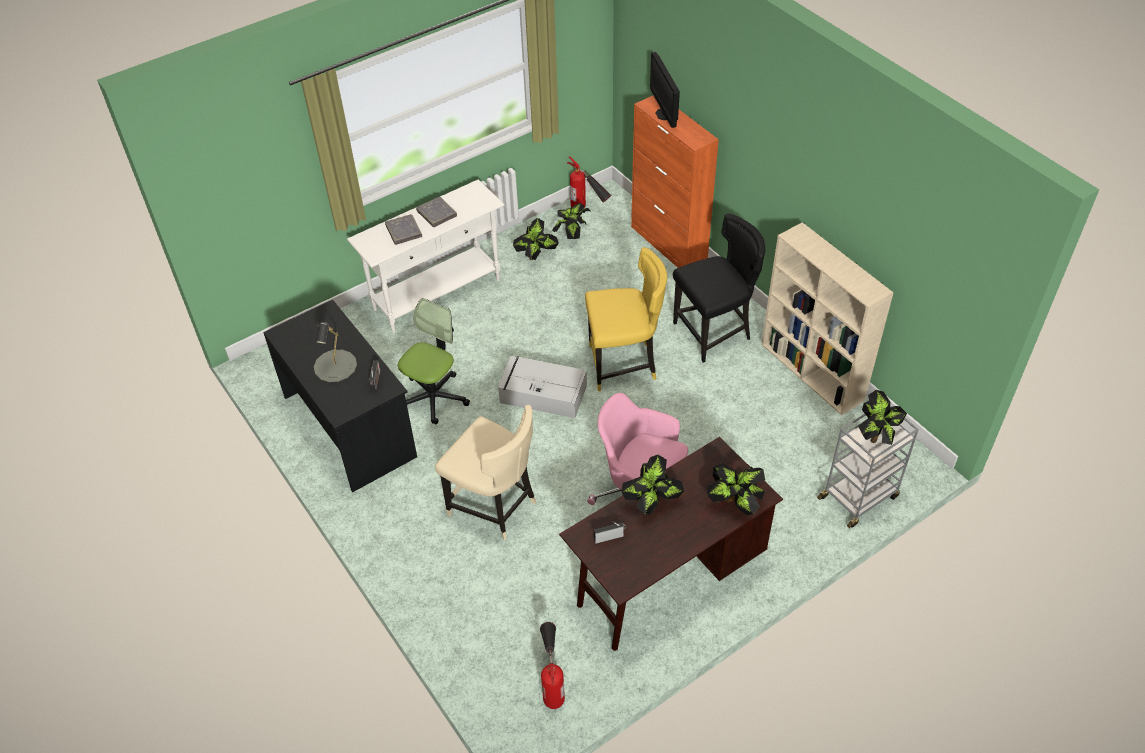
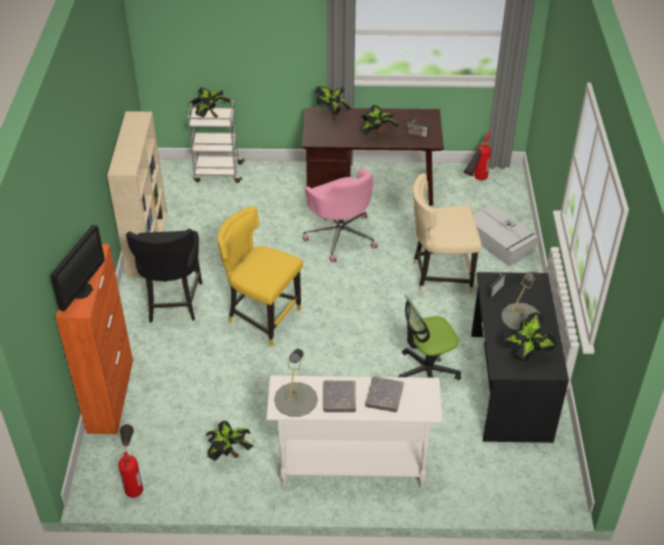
camera: 145 degrees left, 5 degrees down
beige chair [435,405,536,540] -> beige chair turned 75 degrees counterclockwise [413,173,482,294]
grey storage box [497,355,587,418] -> grey storage box moved to [473,204,538,267]
potted plant [552,203,590,239] -> potted plant moved to [503,312,557,361]
black chair [673,213,765,363] -> black chair turned 105 degrees counterclockwise [126,228,202,323]
none -> grey table lamp [274,349,318,417]

